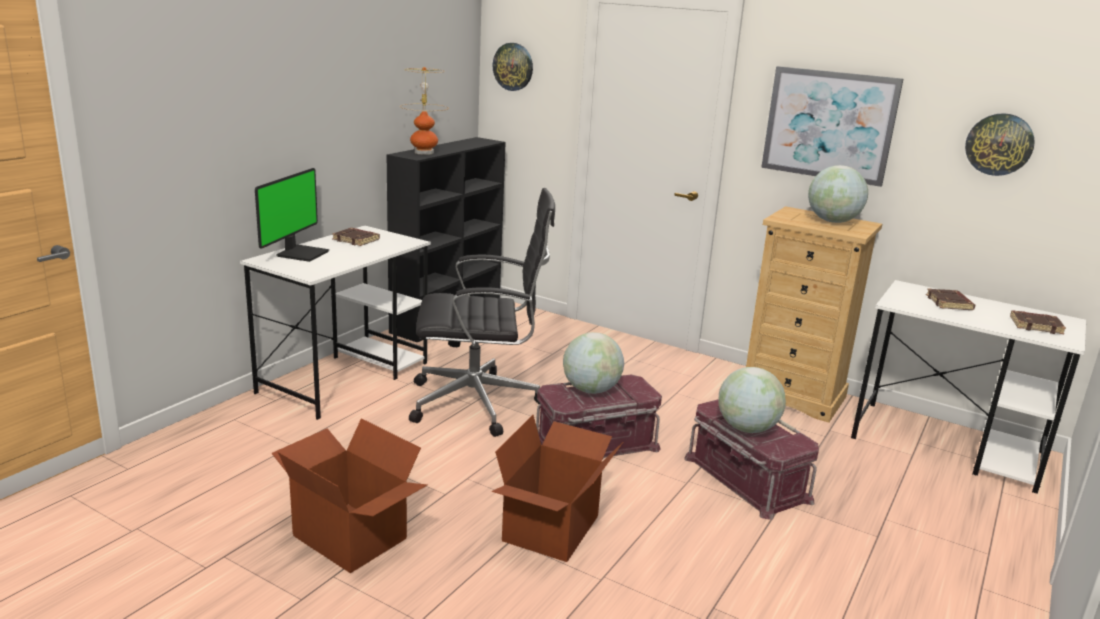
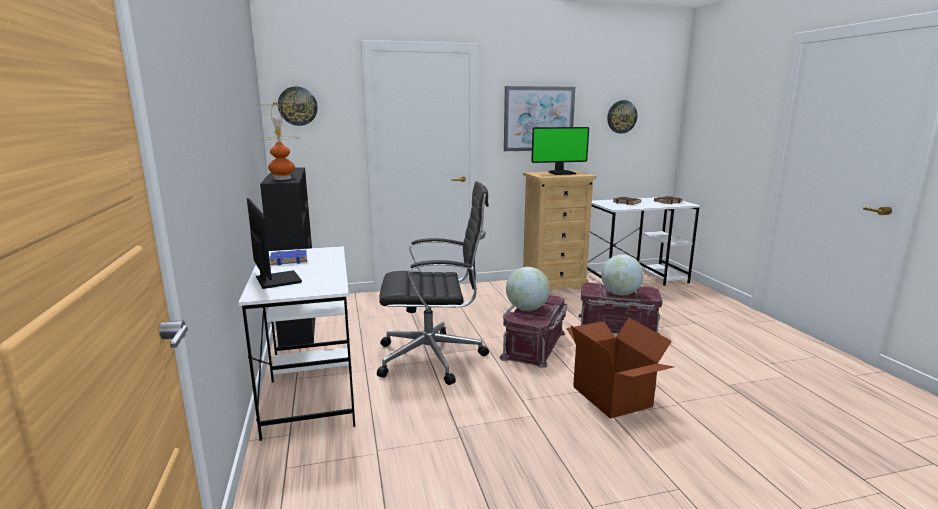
camera: 45 degrees left, 5 degrees down
cardboard box [271,418,427,573] -> none
brown book [332,228,380,246] -> blue book [270,250,307,265]
black office chair [409,188,555,437] -> black office chair turned 45 degrees clockwise [377,181,489,385]
globe [808,165,868,223] -> monitor [531,127,589,175]

